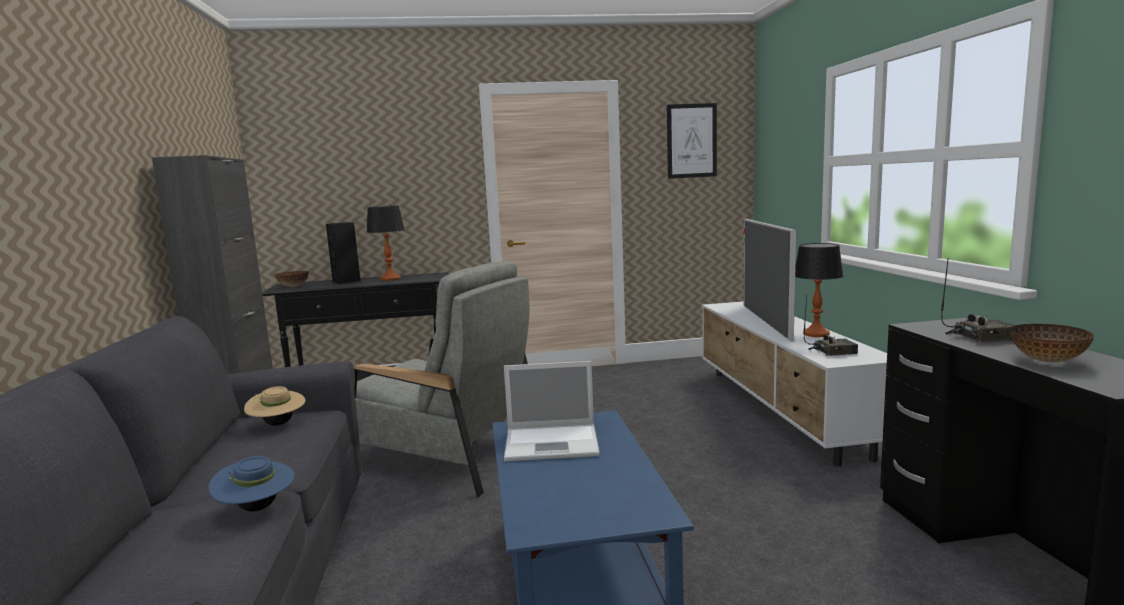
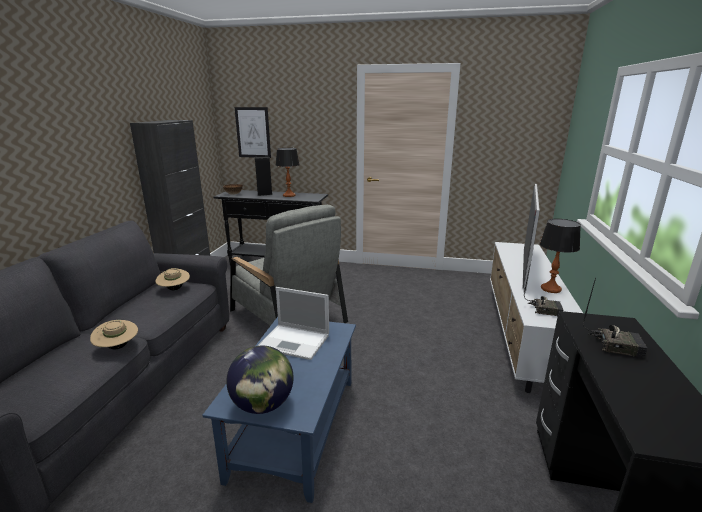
camera: 20 degrees right, 10 degrees up
blue hat [209,456,295,511] -> beige hat [90,320,138,350]
picture [667,103,717,179] -> picture moved to [235,107,271,158]
bowl [1010,324,1094,362] -> none
none -> globe [226,345,294,414]

